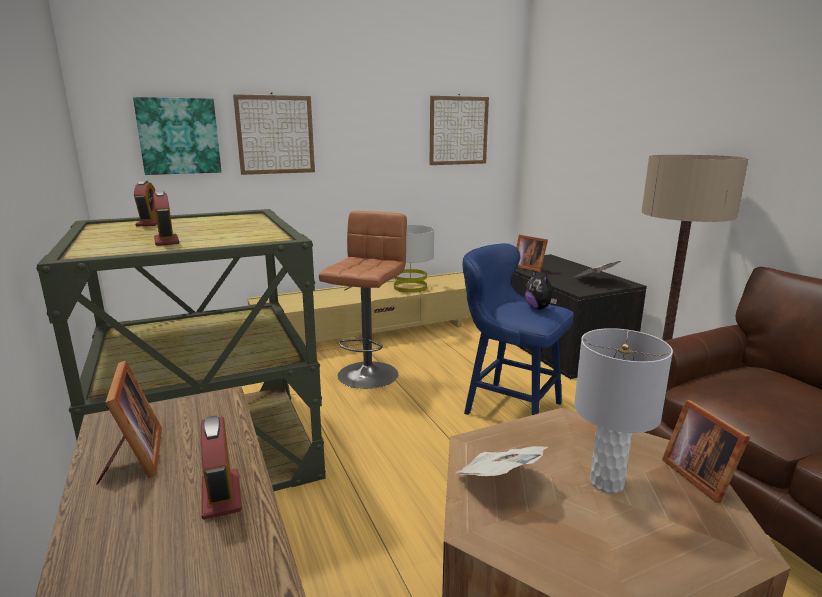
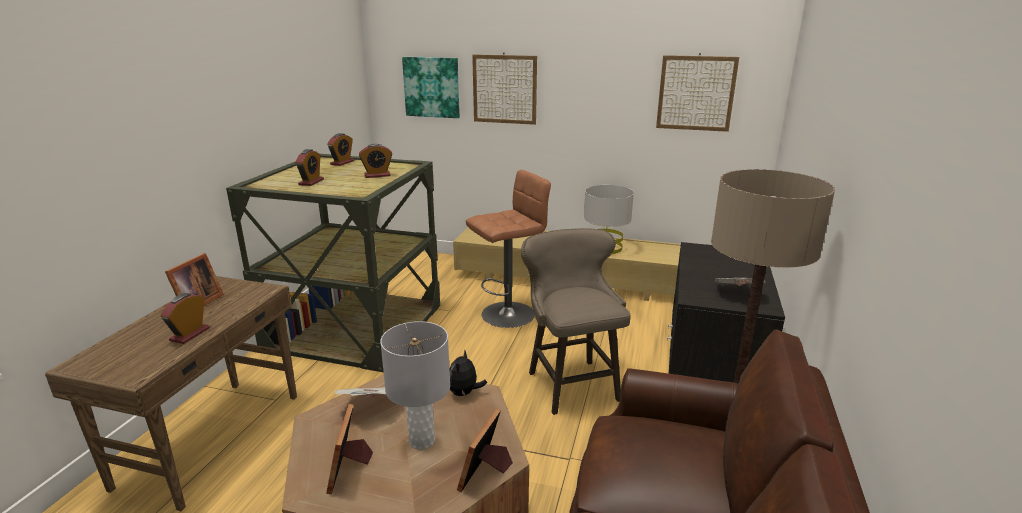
camera: 40 degrees right, 5 degrees up
blue stool [463,243,574,415] -> beige stool [521,228,631,415]
picture frame [516,235,548,272] -> picture frame moved to [326,404,373,495]
plush toy [525,269,557,310] -> plush toy moved to [450,350,487,397]
none -> alarm clock [359,144,392,178]

